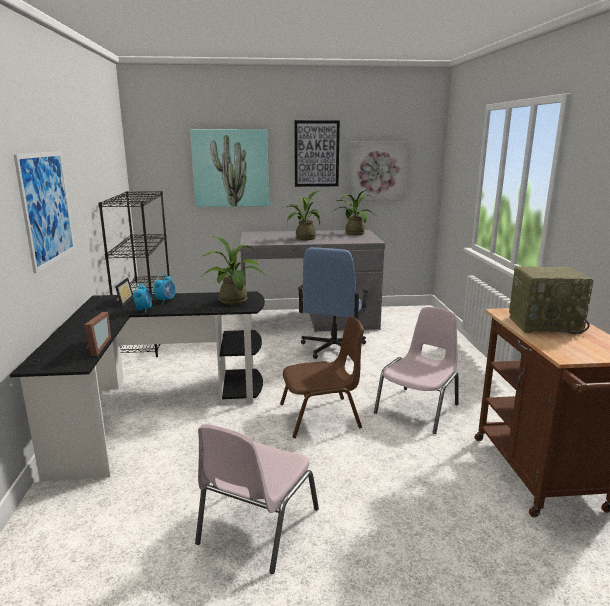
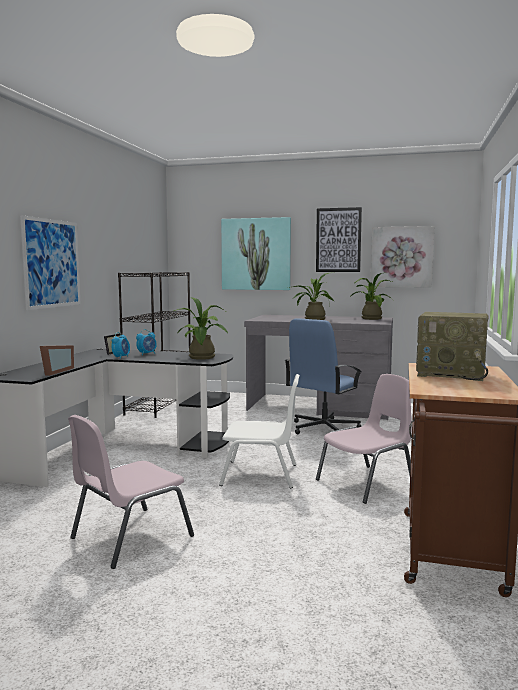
camera: 20 degrees right, 10 degrees down
brown chair [280,316,364,438] -> white chair [219,374,300,489]

